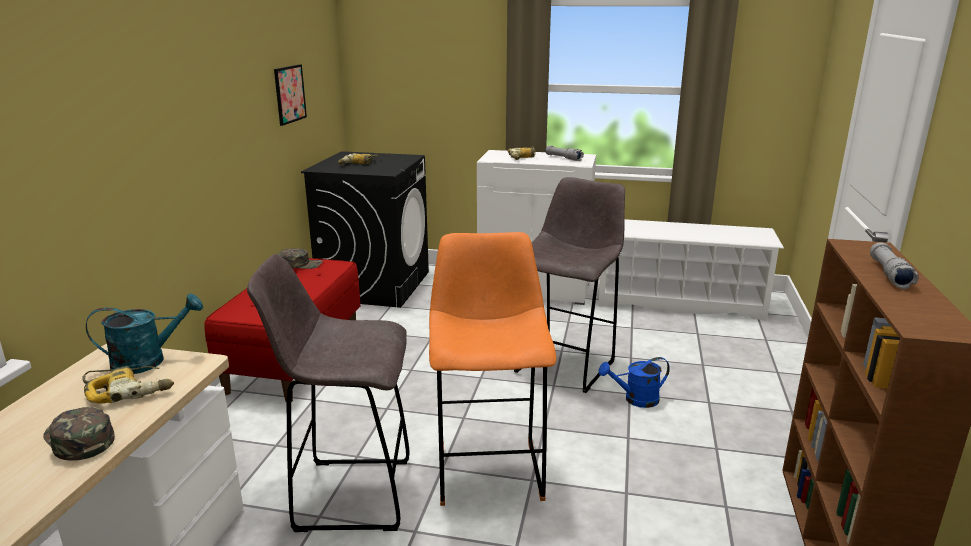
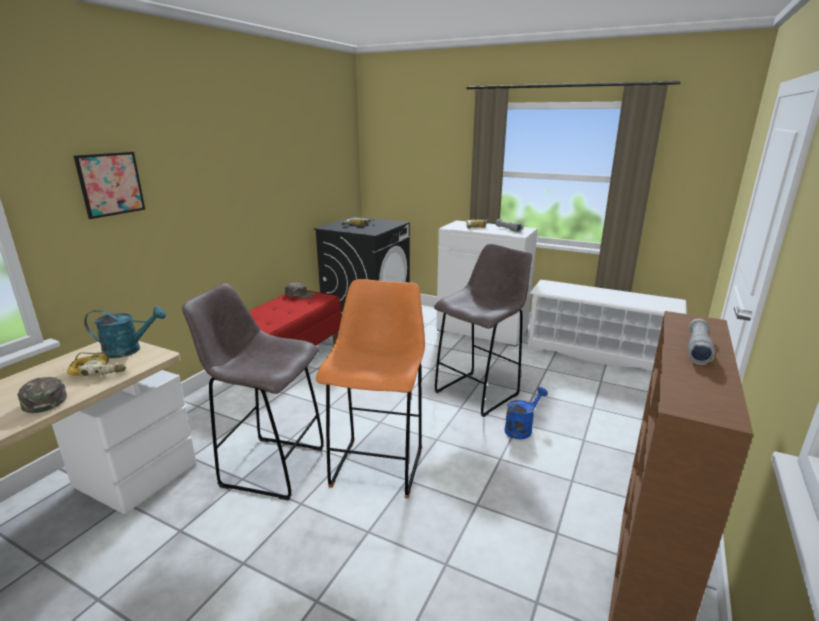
camera: 15 degrees right, 0 degrees up
picture [274,64,307,126] -> picture moved to [74,152,145,219]
blue watering can [599,357,670,408] -> blue watering can turned 135 degrees clockwise [504,387,548,439]

